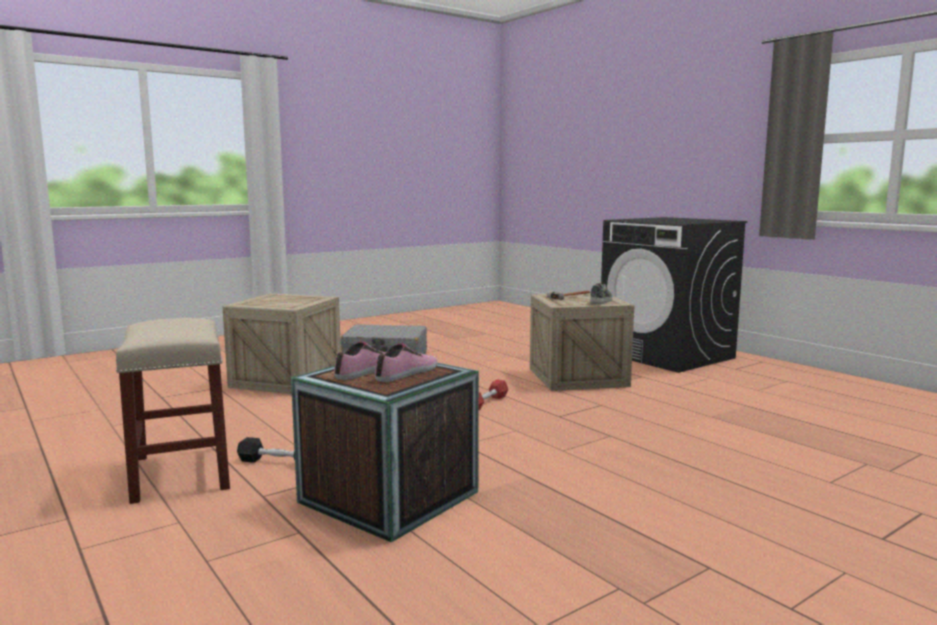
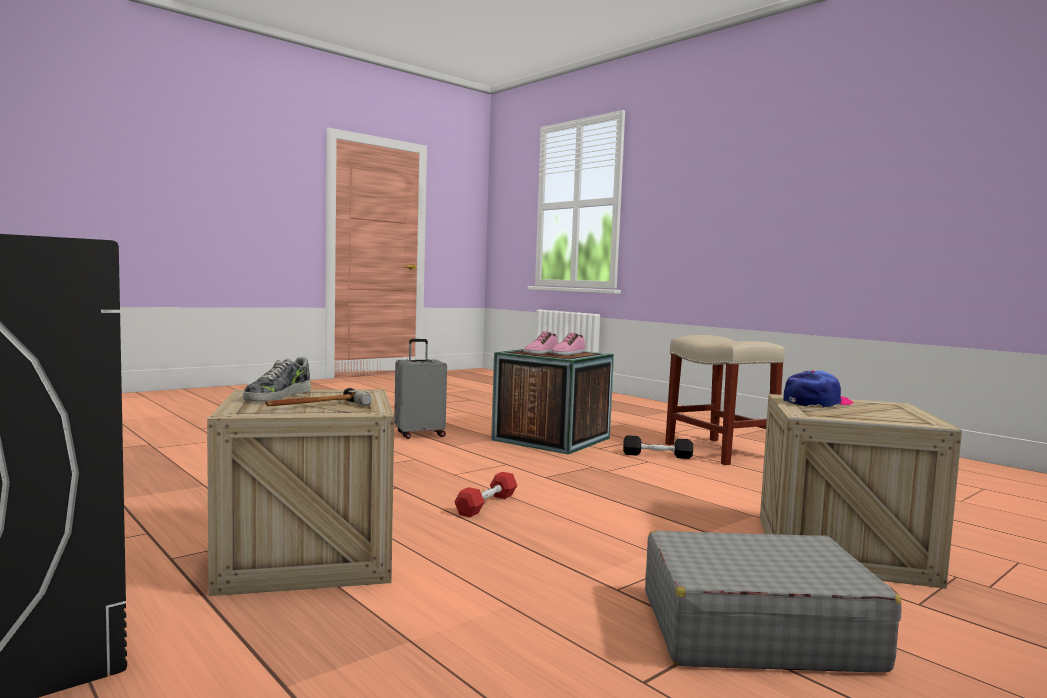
camera: 175 degrees right, 5 degrees down
none -> grey suitcase [394,339,447,439]
none -> cap [783,370,853,408]

